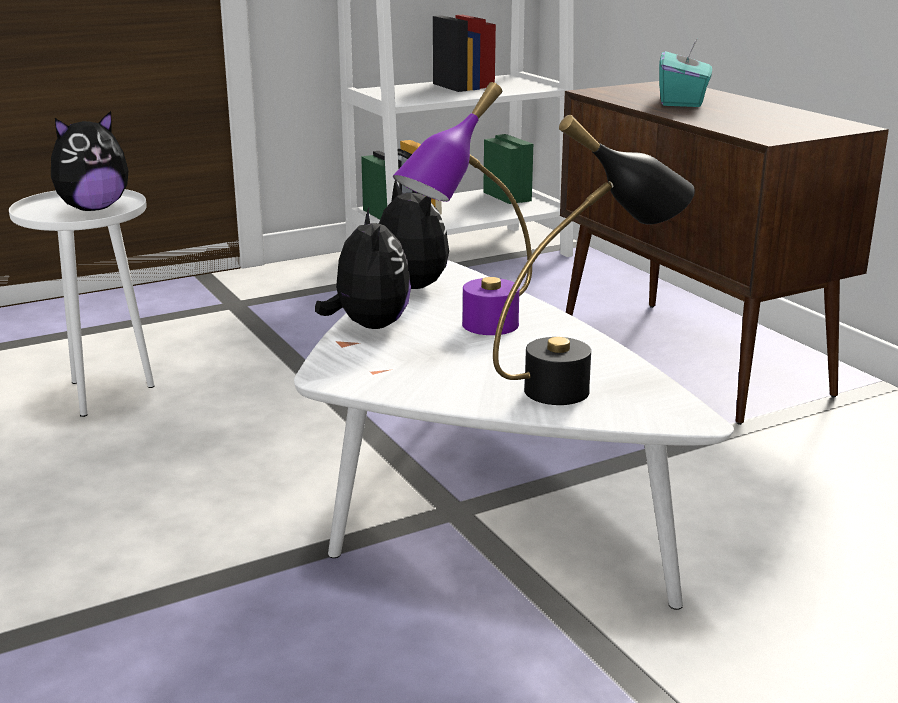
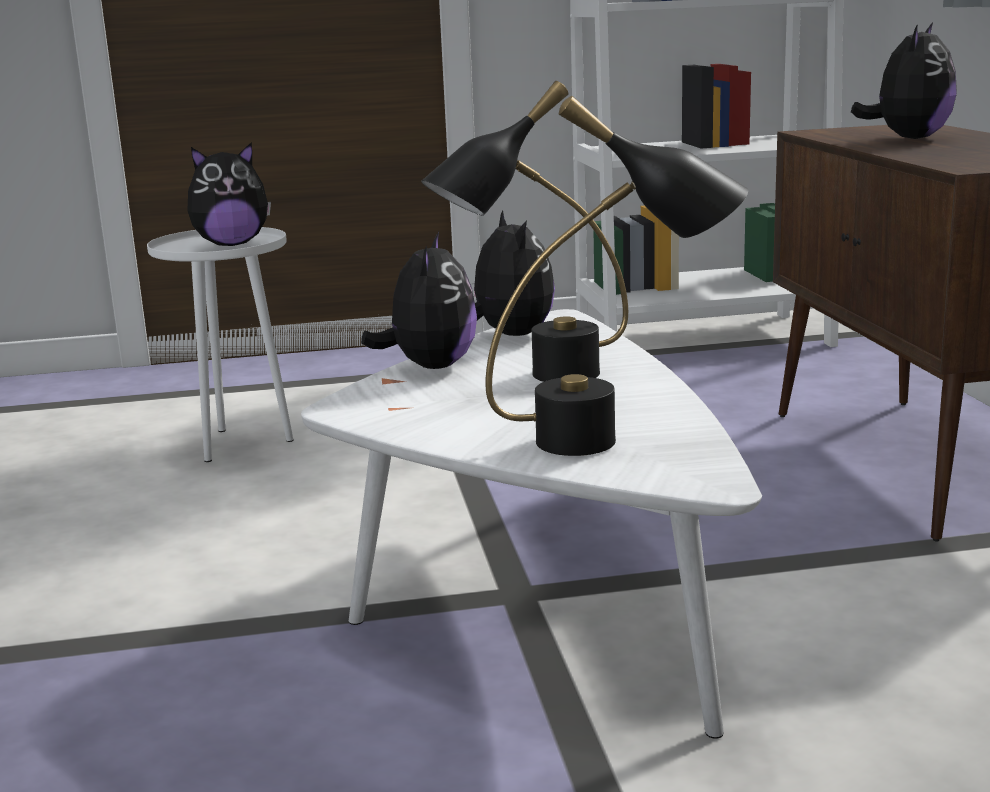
camera: 20 degrees right, 5 degrees down
purple table lamp [393,82,532,335] -> black table lamp [421,81,628,382]
turquoise tissue box [659,38,712,107] -> plush toy [851,22,957,139]

